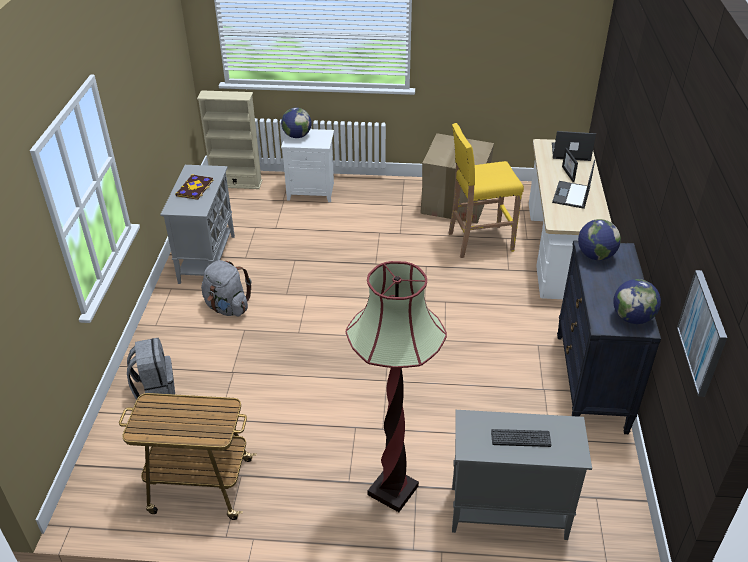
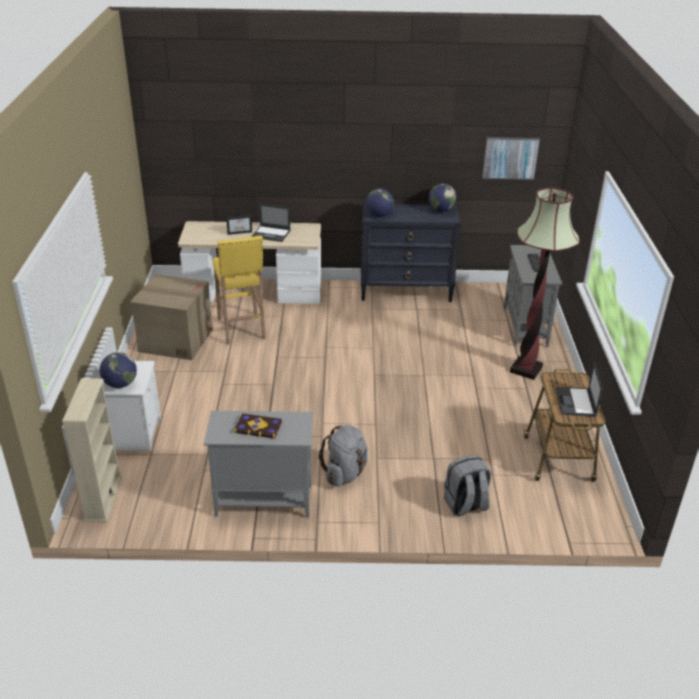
camera: 95 degrees left, 5 degrees down
laptop [552,131,596,161] -> laptop moved to [556,363,603,416]

